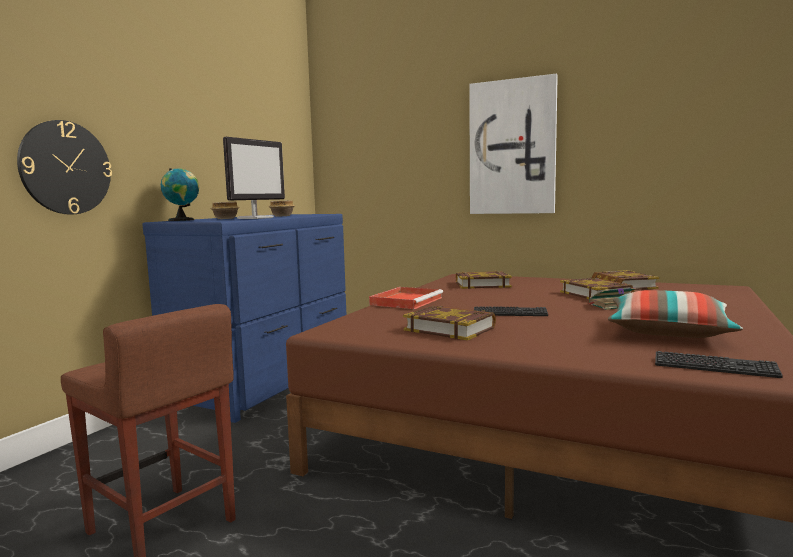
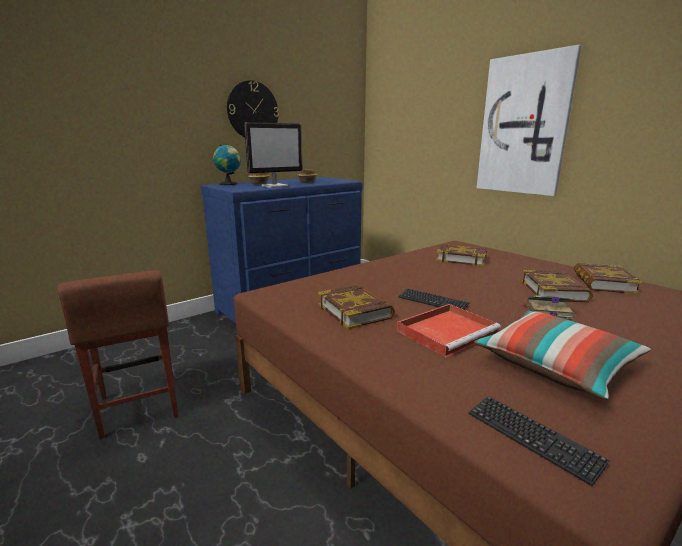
camera: 25 degrees right, 10 degrees up
wall clock [17,120,112,214] -> wall clock moved to [227,80,279,137]
red tray [369,287,443,309] -> red tray moved to [397,304,501,358]

